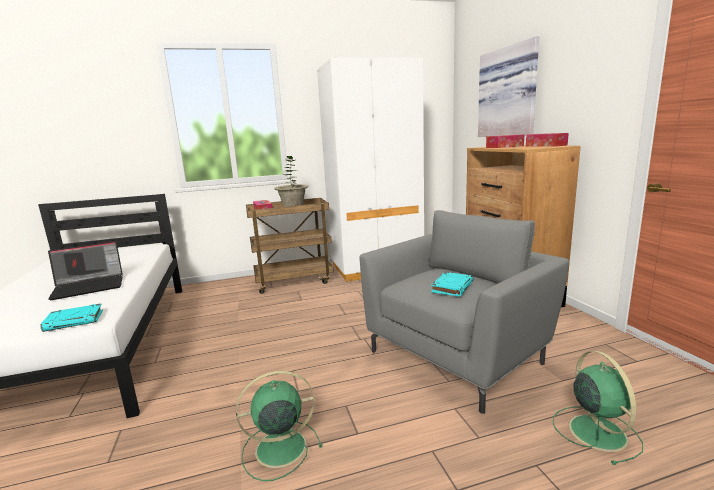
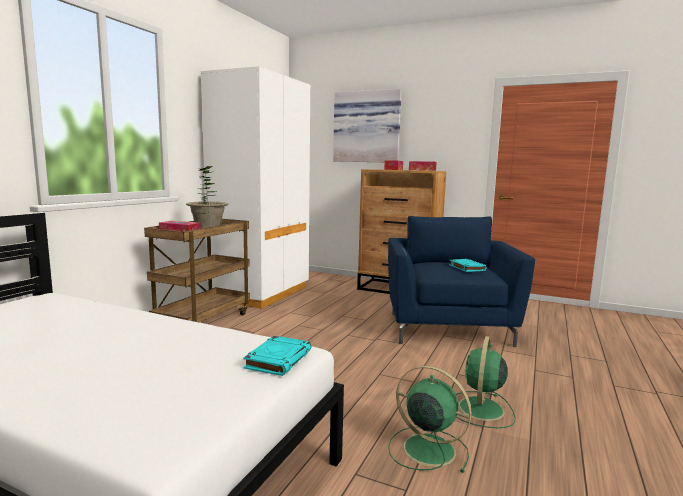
camera: 50 degrees left, 5 degrees down
laptop [48,241,123,300] -> none
grey armchair [359,210,569,414] -> blue armchair [388,216,535,347]
green fan [553,351,643,465] -> green fan moved to [388,366,472,473]

